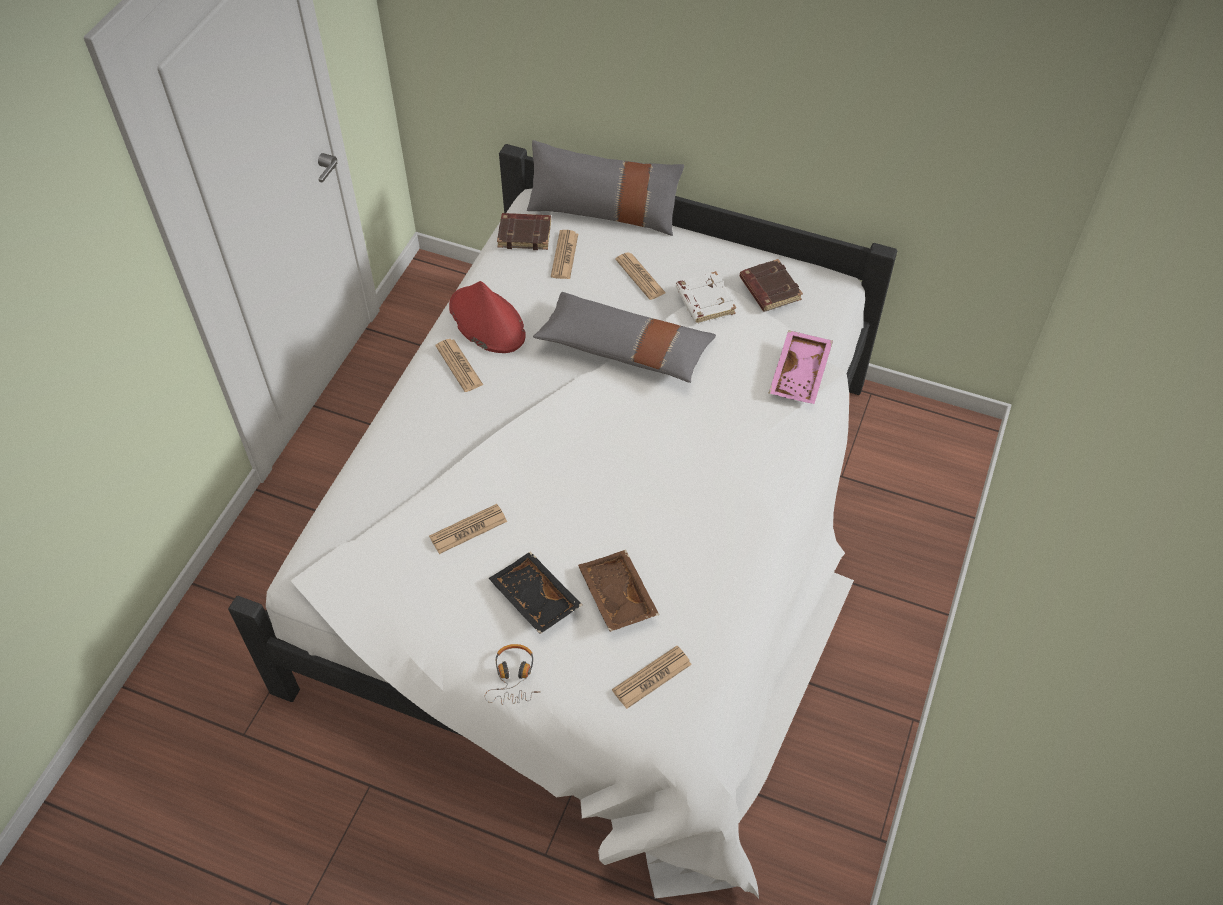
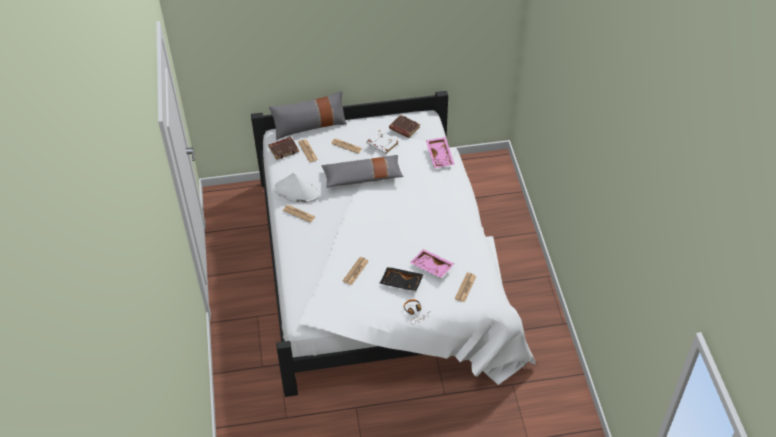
camera: 30 degrees left, 5 degrees down
red hat [449,281,526,353] -> white hat [274,173,320,203]
brown tray [578,550,659,632] -> pink tray [410,249,454,278]

